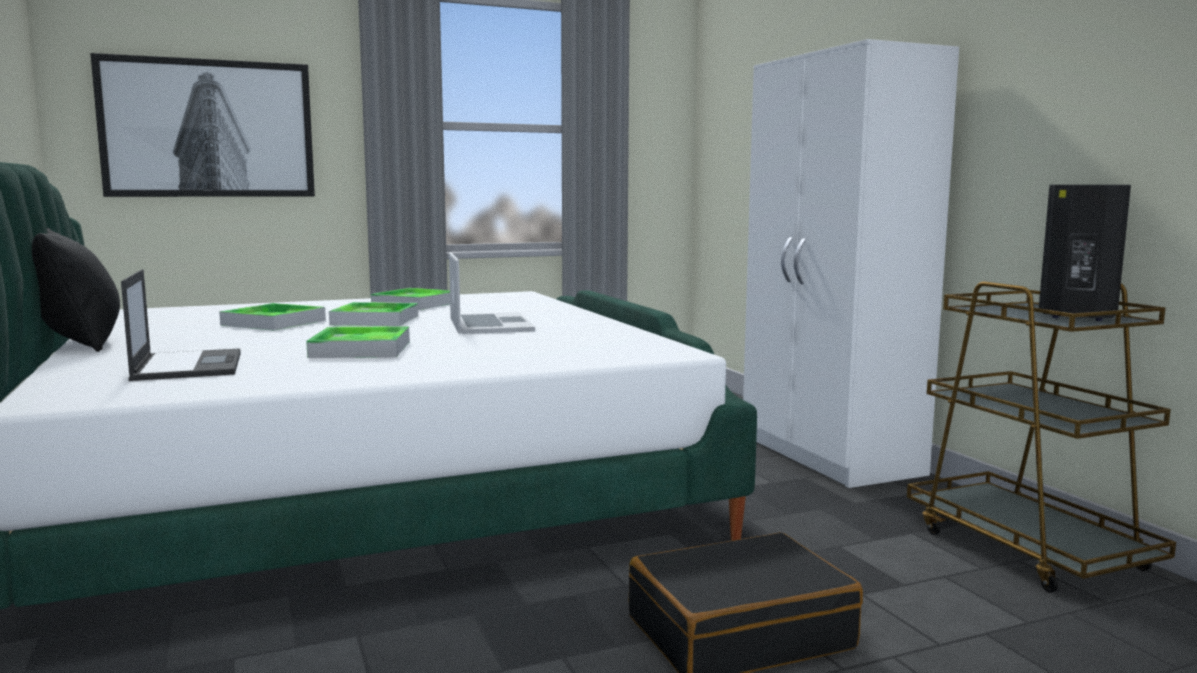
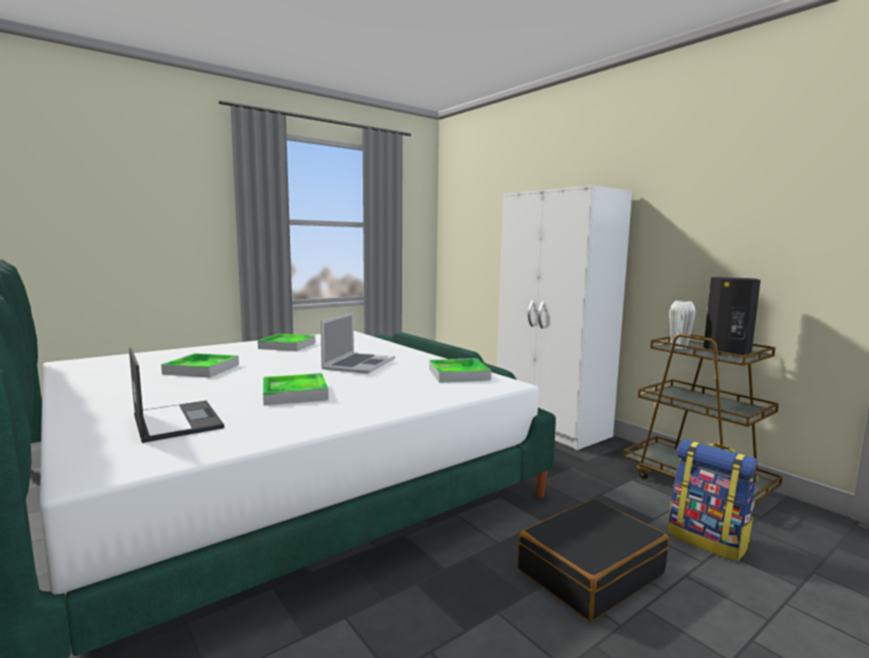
camera: 15 degrees left, 0 degrees up
black pillow [32,228,120,352] -> none
picture [90,53,315,197] -> none
tray [329,302,418,326] -> tray moved to [429,358,491,383]
laptop [449,252,535,334] -> laptop turned 45 degrees clockwise [321,312,395,374]
none -> backpack [668,439,758,562]
none -> white vase [669,300,696,349]

